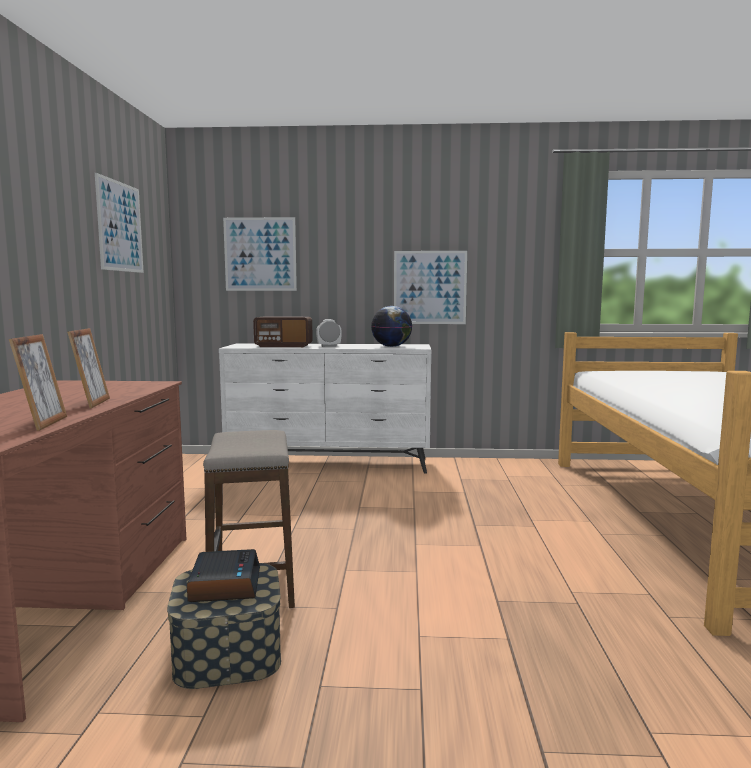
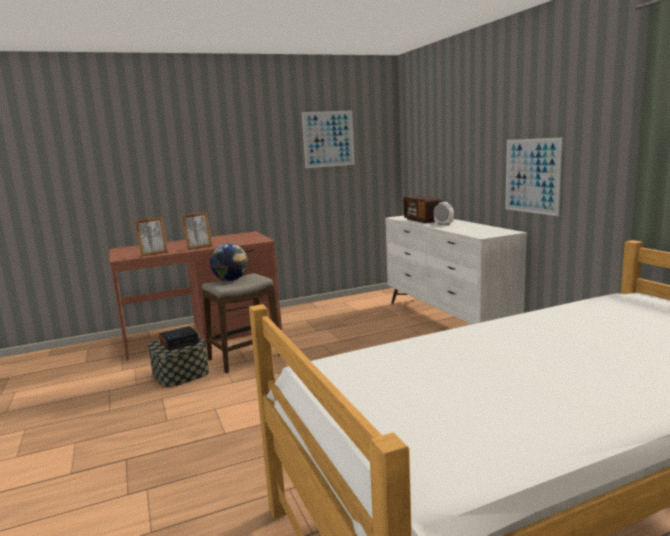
camera: 65 degrees right, 5 degrees up
picture [223,217,297,291] -> none
globe [371,306,412,347] -> globe moved to [210,243,248,281]

